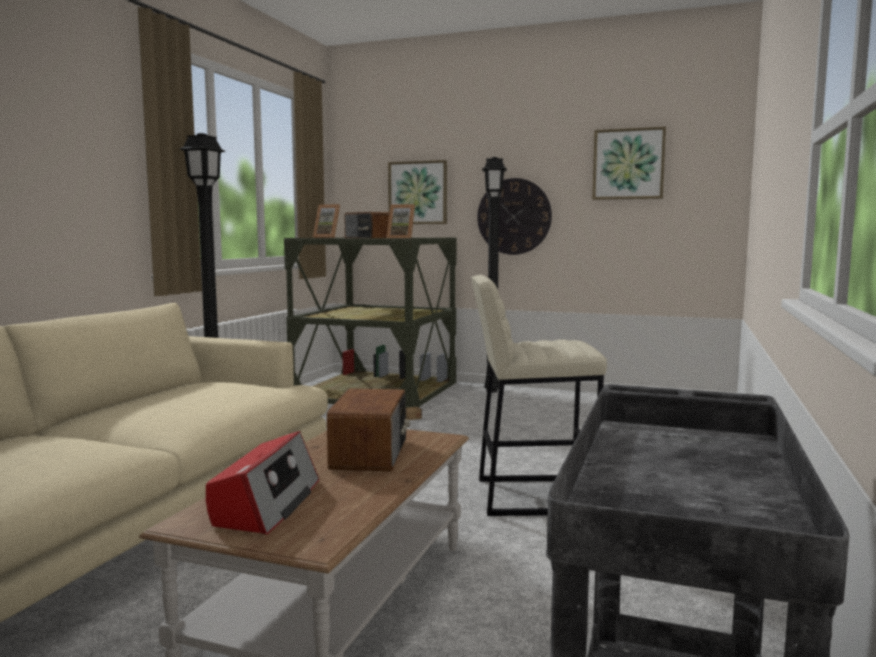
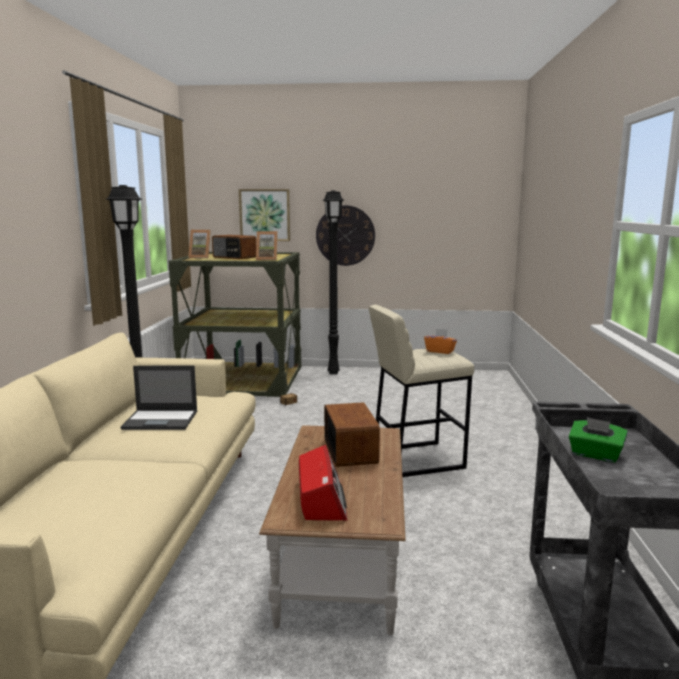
camera: 15 degrees left, 5 degrees up
picture [592,127,666,200] -> none
none -> laptop [121,366,197,430]
none -> orange tissue box [424,328,457,354]
none -> green tissue box [568,417,628,462]

